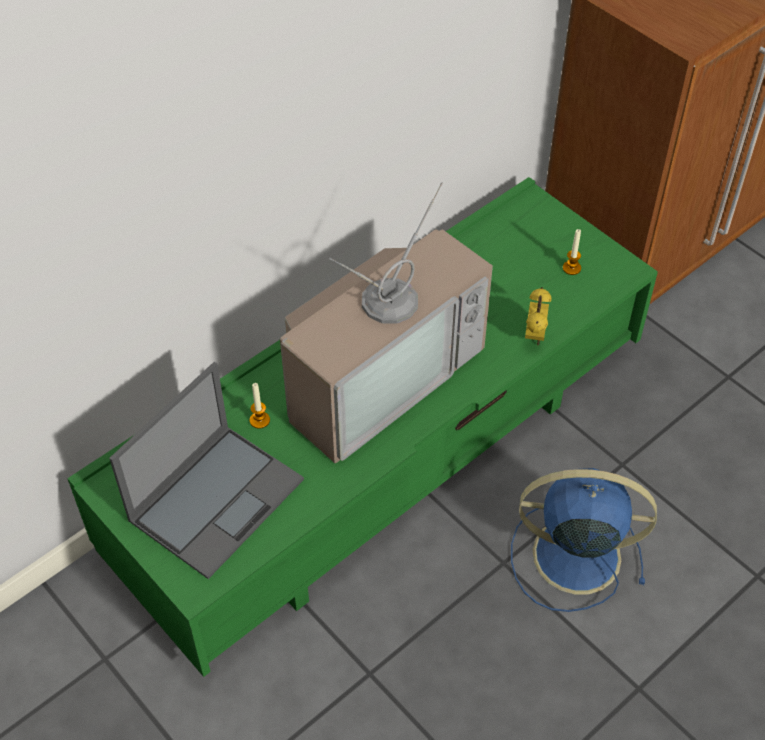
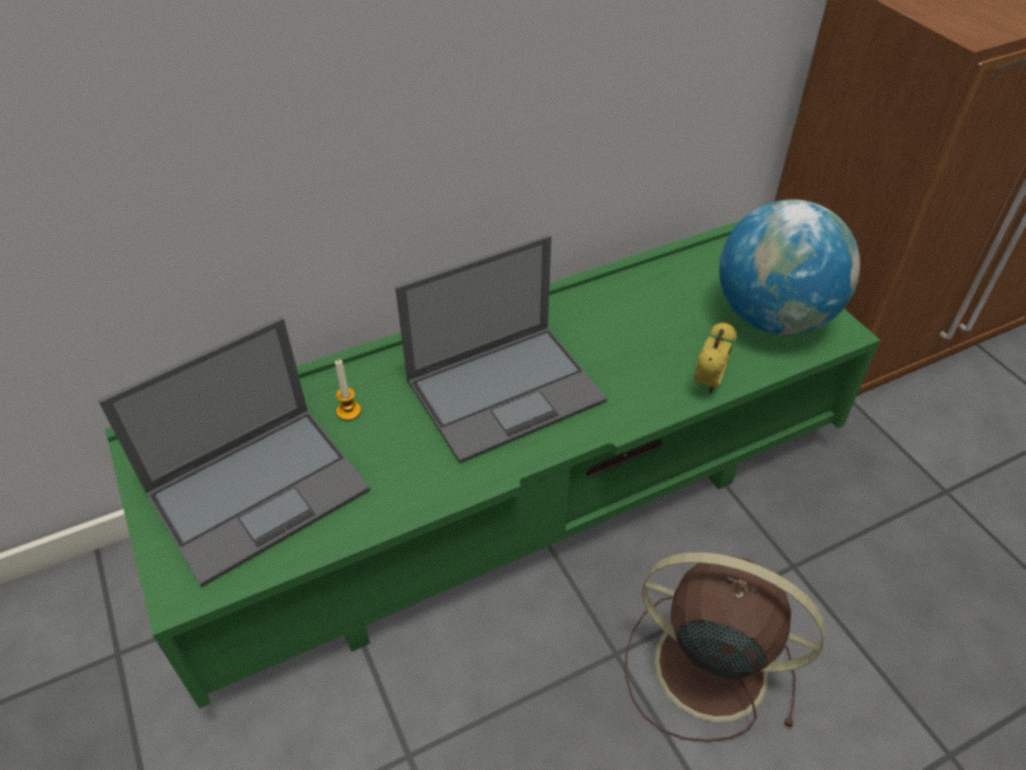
camera: 15 degrees right, 5 degrees down
television [280,182,493,463] -> laptop [395,234,607,463]
blue fan [511,468,657,612] -> brown fan [626,552,826,742]
candle [563,229,581,275] -> globe [719,199,860,335]

